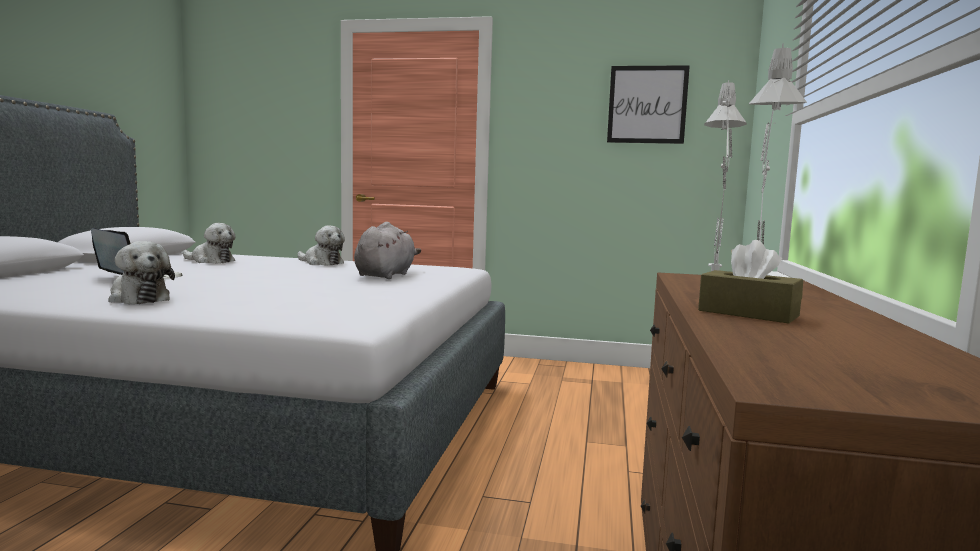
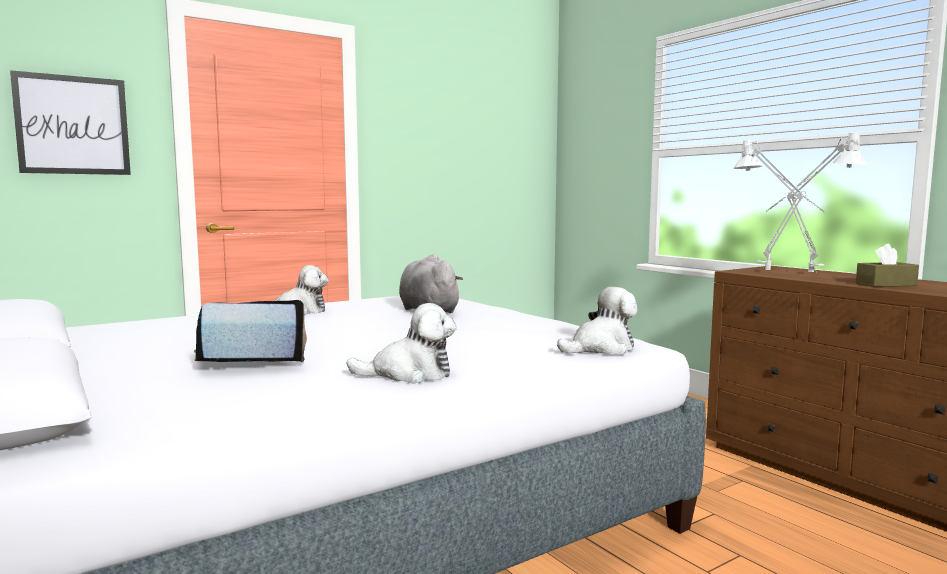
camera: 45 degrees left, 0 degrees up
plush toy [183,223,236,264] -> plush toy moved to [557,287,638,354]
picture [607,65,690,144] -> picture moved to [10,70,131,175]

